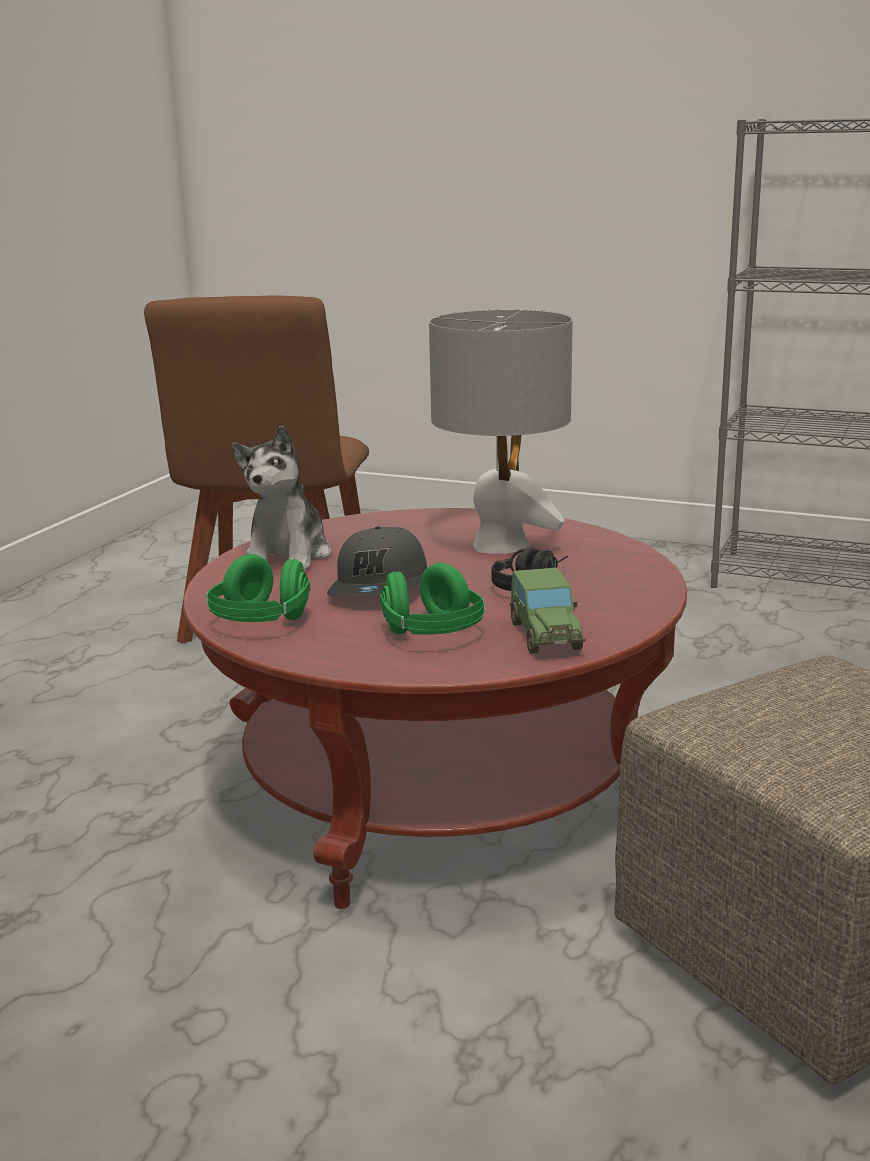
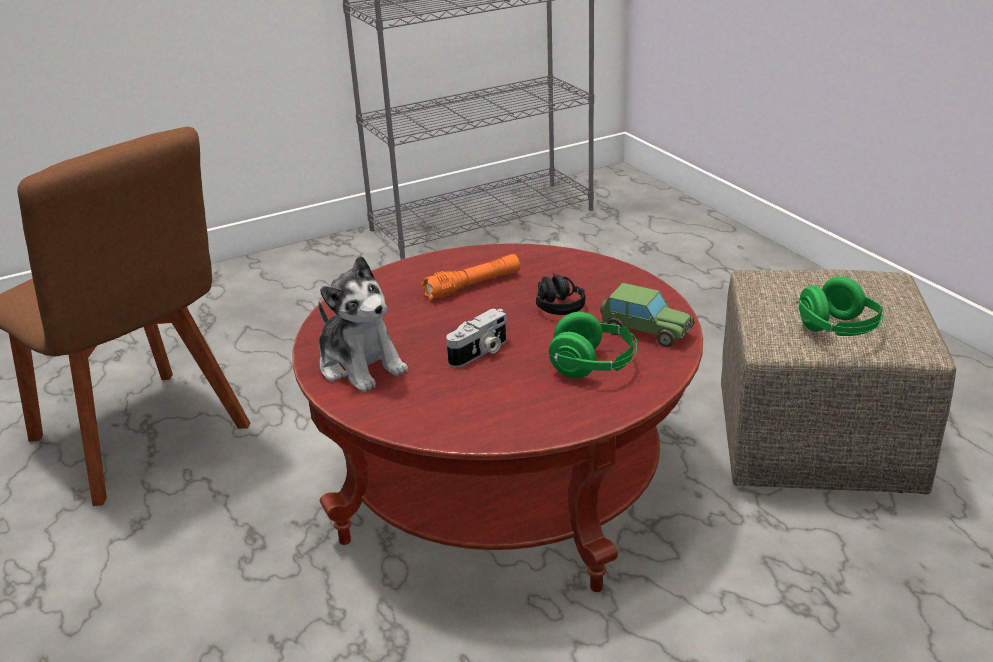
camera: 50 degrees left, 10 degrees up
green headphones [206,554,310,622] -> green headphones moved to [796,276,884,336]
grey cap [327,526,427,596] -> camera [446,308,507,368]
grey table lamp [429,309,573,554] -> orange flashlight [421,254,520,300]

